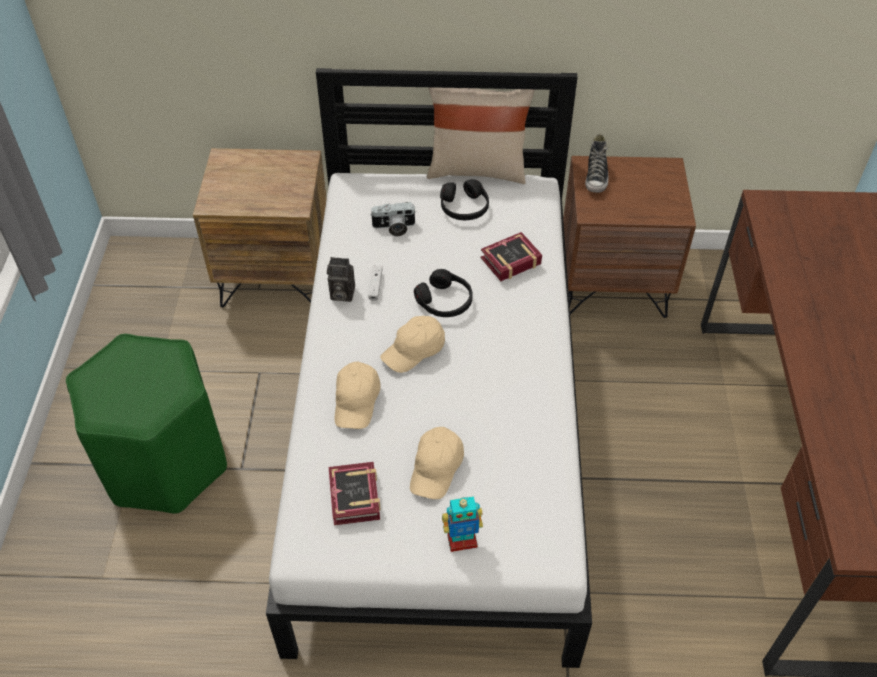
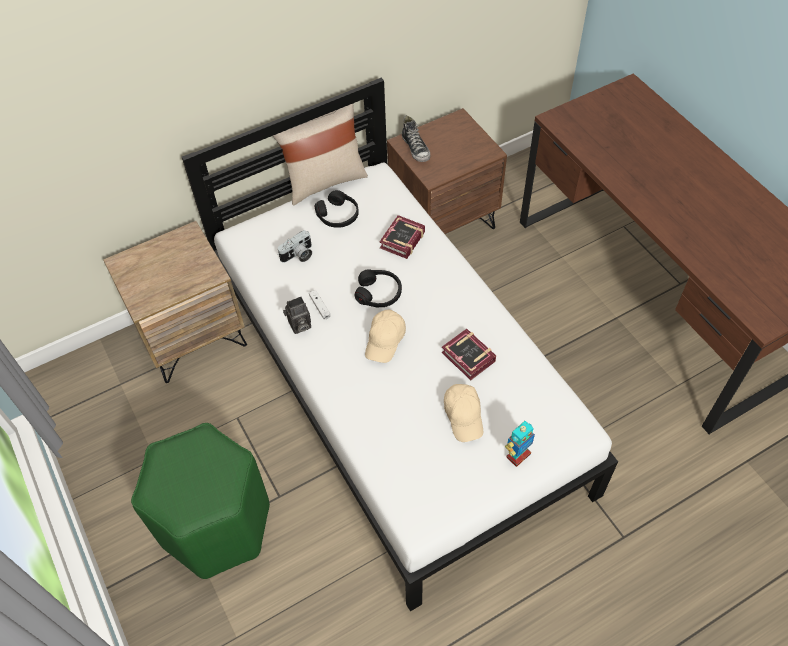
camera: 30 degrees left, 5 degrees up
book [329,462,381,525] -> book moved to [442,329,496,380]
beige cap [335,362,381,429] -> none

